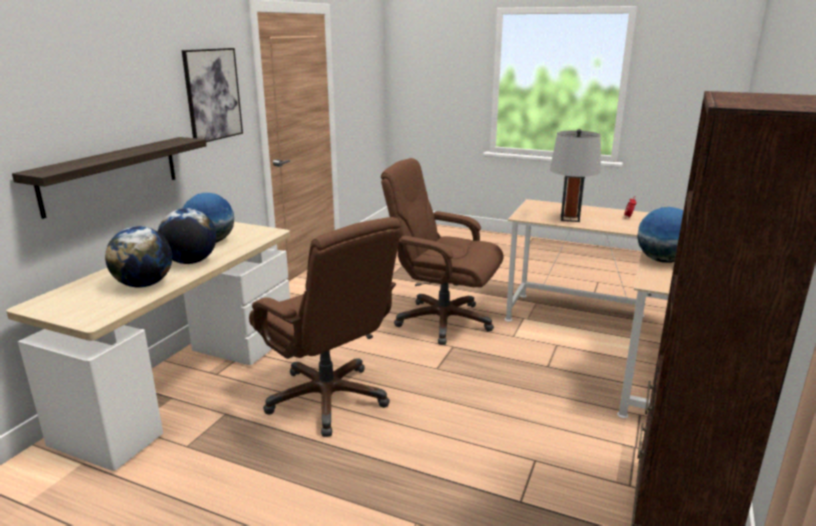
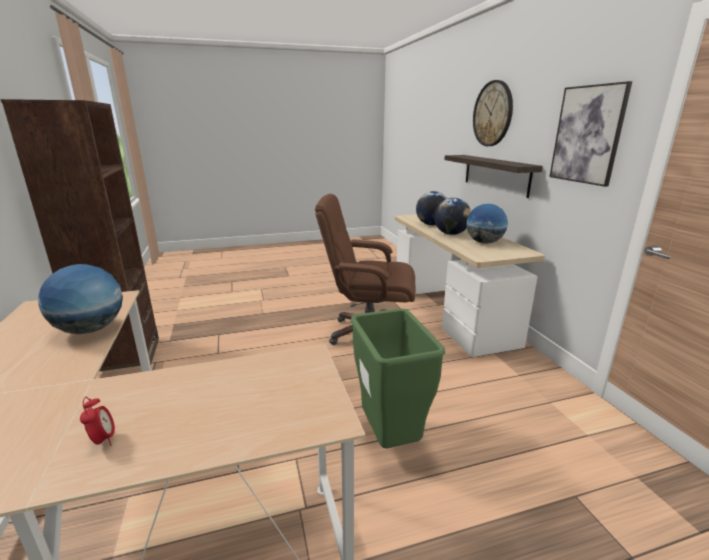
camera: 140 degrees right, 0 degrees up
brown office chair [381,158,503,345] -> green trash can [351,309,445,448]
grey table lamp [550,129,601,222] -> none
none -> wall clock [473,80,513,146]

